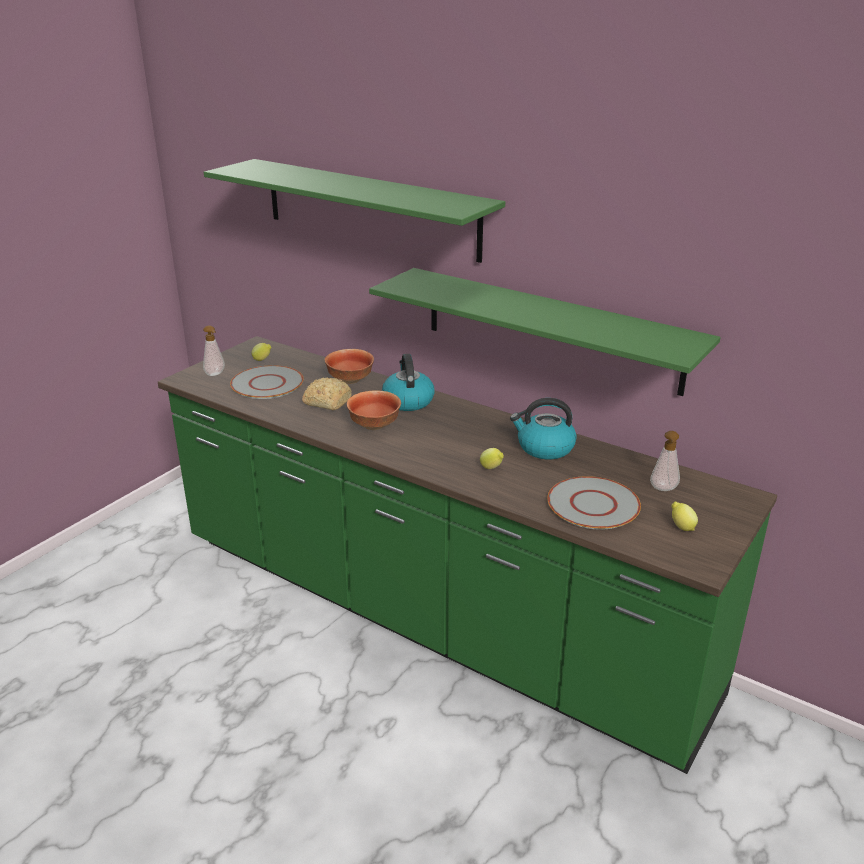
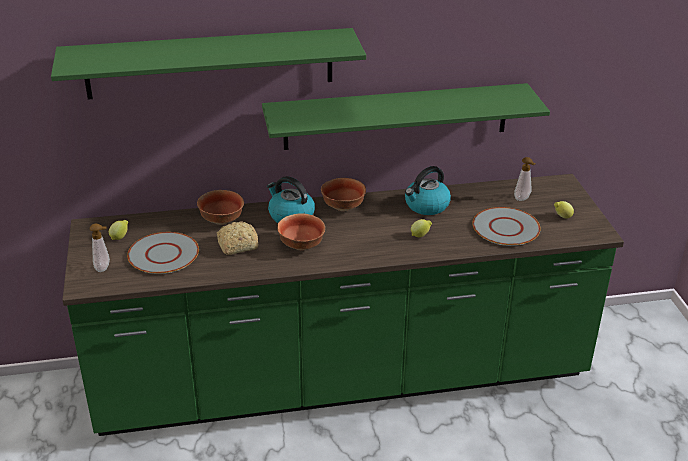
camera: 45 degrees left, 5 degrees up
none -> bowl [321,178,366,211]

